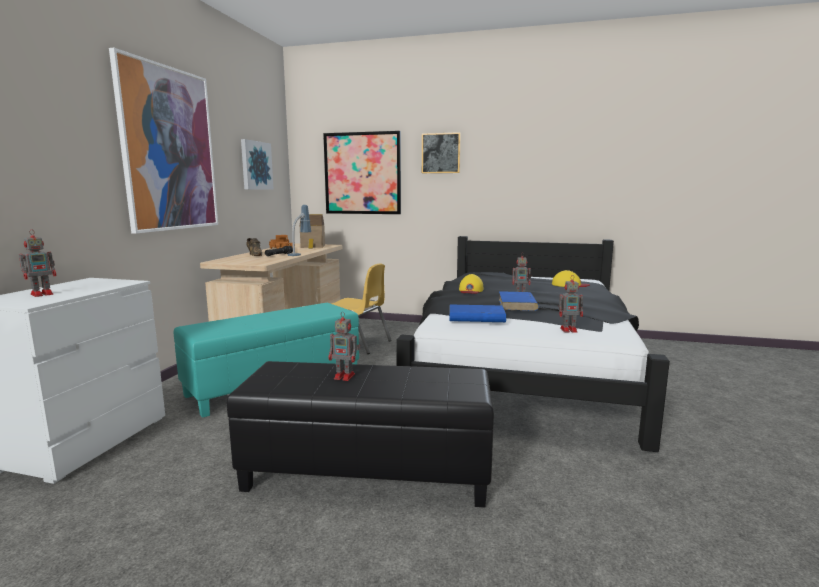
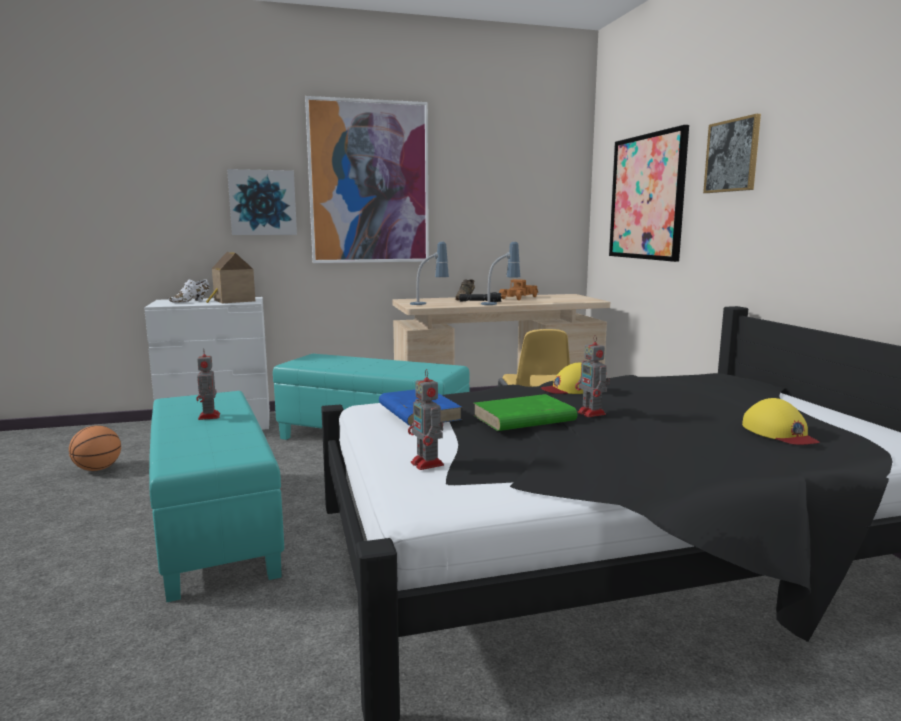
camera: 60 degrees right, 0 degrees up
toy robot [19,229,56,297] -> white shoe [168,279,210,303]
black ottoman [226,361,494,507] -> turquoise ottoman [149,391,284,602]
picture [241,139,274,190] -> picture moved to [227,169,297,235]
toy house [300,214,325,249] -> toy house moved to [206,252,255,303]
blue book [499,291,539,311] -> green book [473,394,577,431]
none -> basketball [69,425,121,471]
none -> table lamp [410,242,449,305]

